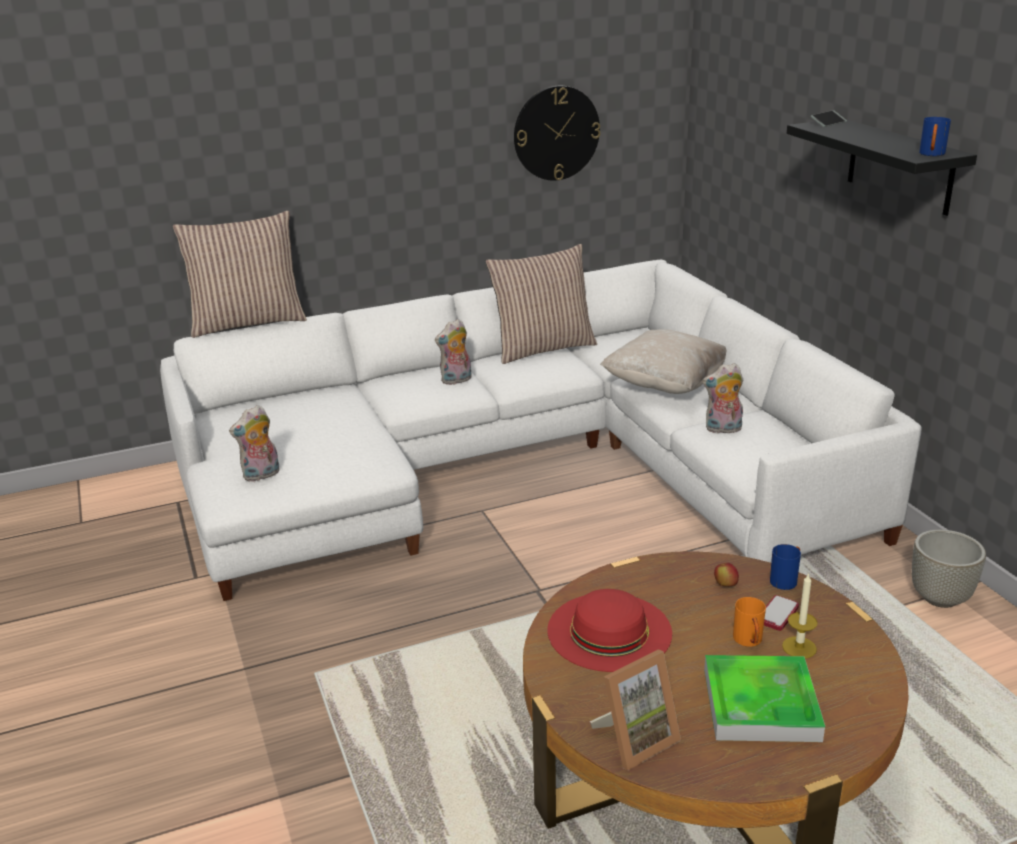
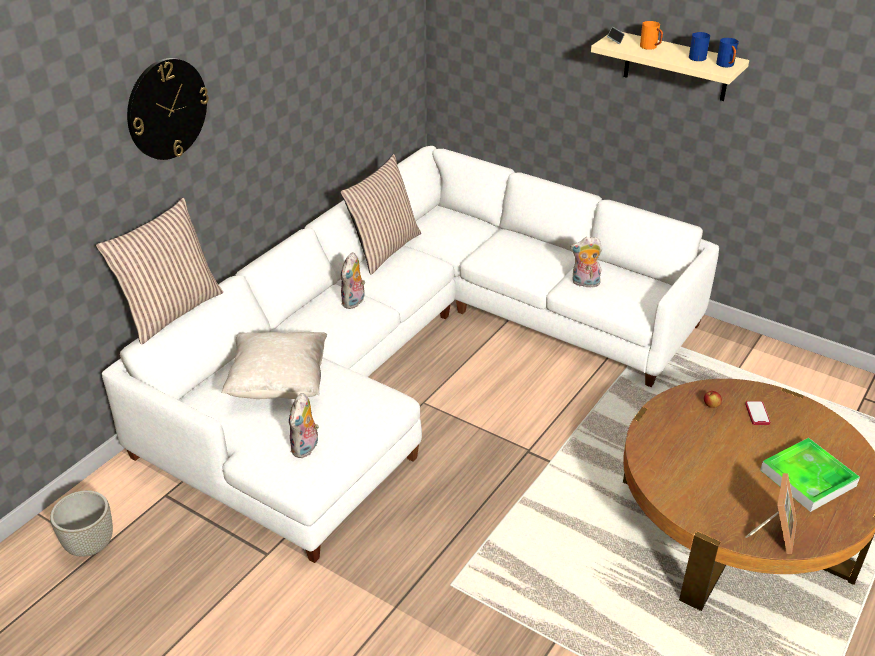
camera: 35 degrees left, 10 degrees up
wall clock [514,86,600,181] -> wall clock moved to [127,58,209,160]
red hat [547,589,672,672] -> none
beige pillow [600,329,726,394] -> beige pillow moved to [221,332,327,399]
plush toy [702,363,743,435] -> plush toy turned 45 degrees clockwise [571,237,602,288]
orange mug [733,597,766,647] -> orange mug moved to [640,21,663,50]
blue mug [770,544,801,590] -> blue mug moved to [689,32,710,61]
candle [782,573,818,658] -> none
black shelf [787,119,977,216] -> beige shelf [591,32,749,101]
grey planter [912,529,986,608] -> grey planter moved to [50,490,113,557]

